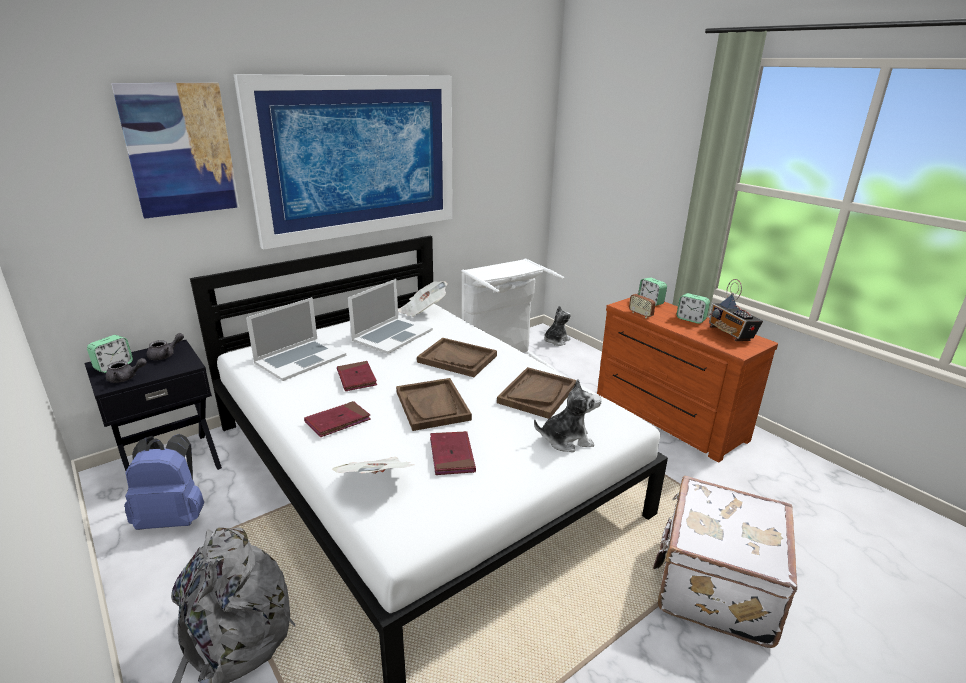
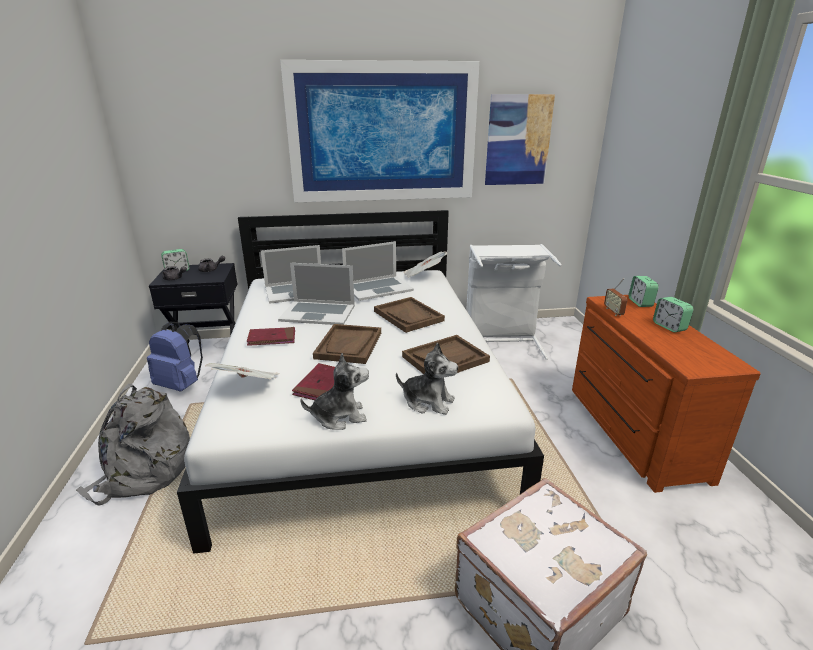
camera: 30 degrees right, 0 degrees up
picture [111,83,239,219] -> picture moved to [485,94,555,185]
red book [337,361,377,391] -> laptop [278,263,355,325]
plush toy [544,306,571,346] -> plush toy moved to [300,353,369,430]
radio [709,279,763,341] -> none

